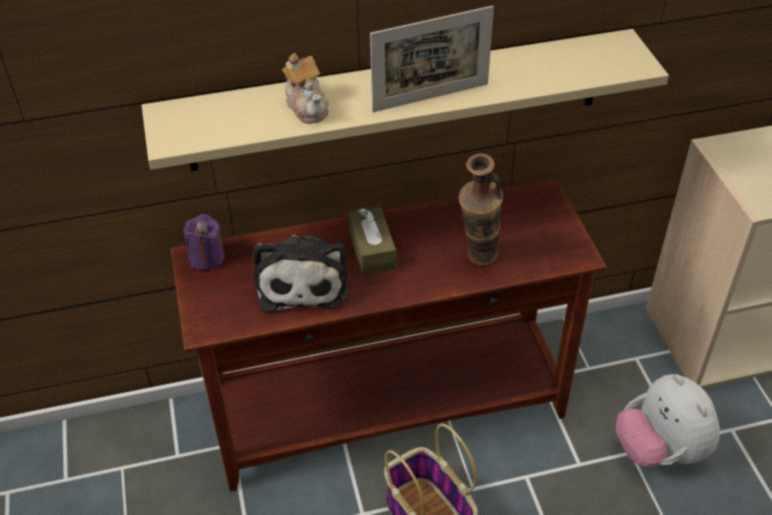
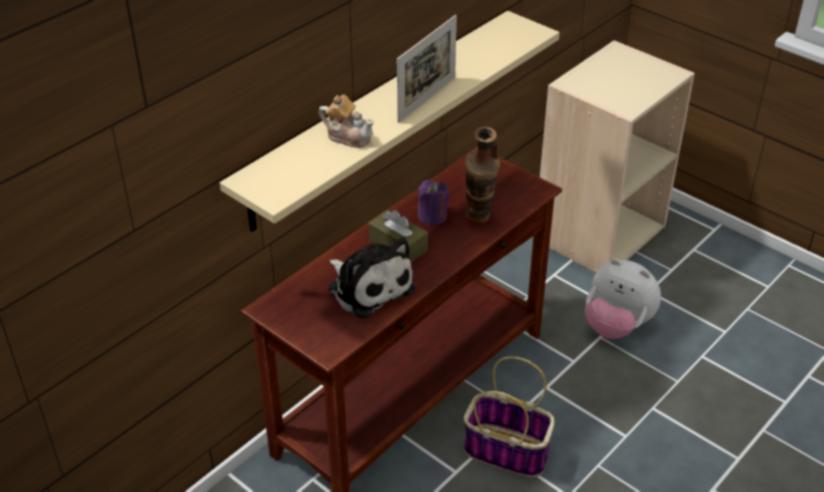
camera: 35 degrees left, 5 degrees down
purple candle [183,214,224,270] -> purple candle moved to [418,180,449,226]

